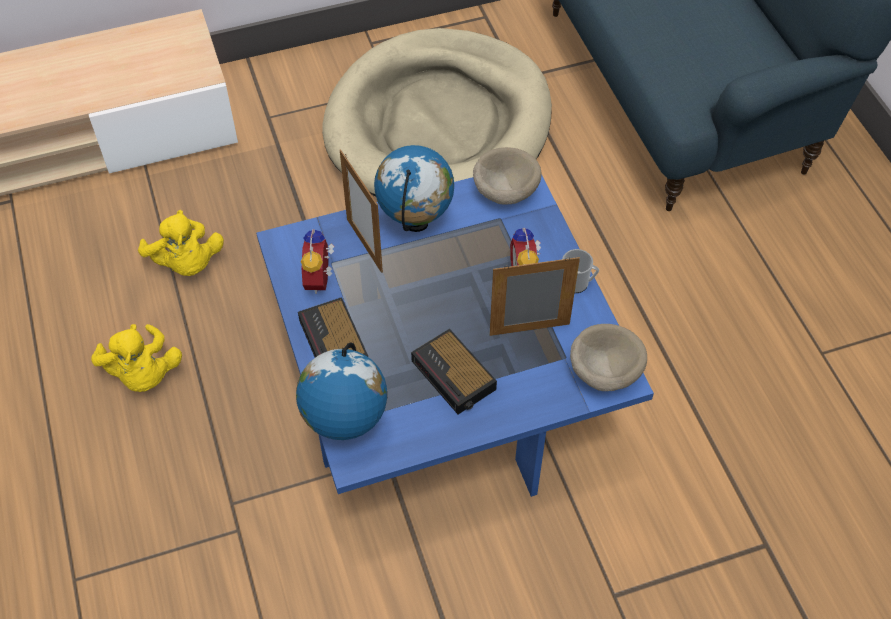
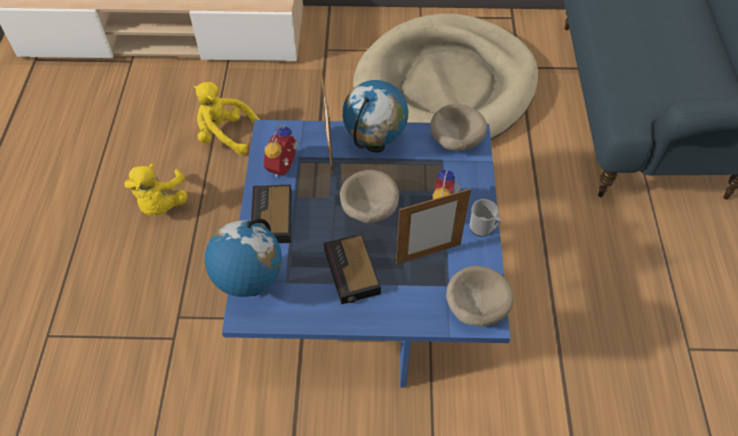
camera: 20 degrees right, 0 degrees up
yellow plush toy [138,210,224,276] -> yellow plush toy turned 120 degrees clockwise [194,82,260,155]
picture frame [490,257,580,336] -> picture frame turned 150 degrees clockwise [396,188,471,265]
none -> beige bowl [340,170,399,223]

